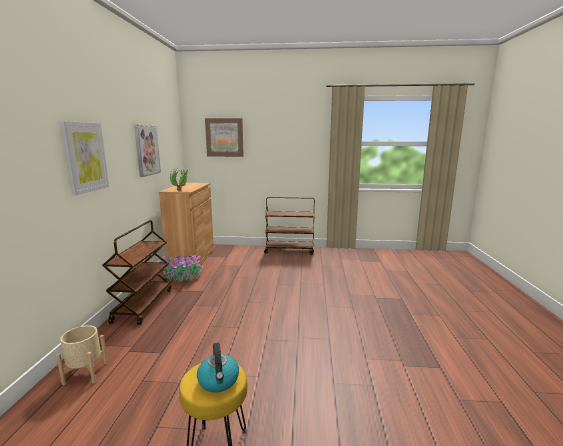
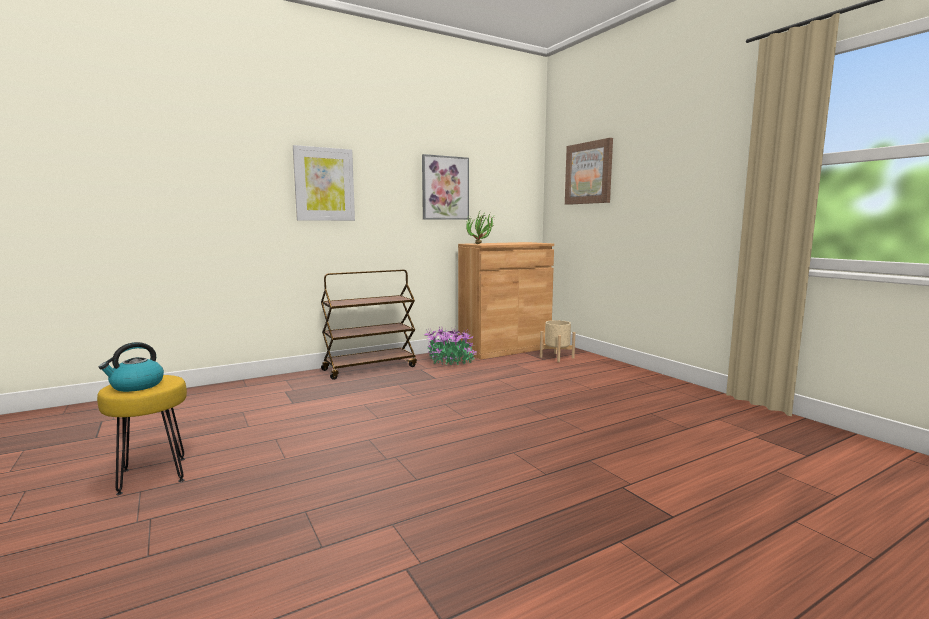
camera: 55 degrees right, 5 degrees down
beige planter [56,325,108,385] -> beige planter moved to [540,320,575,362]
brown cart [264,197,315,255] -> none

